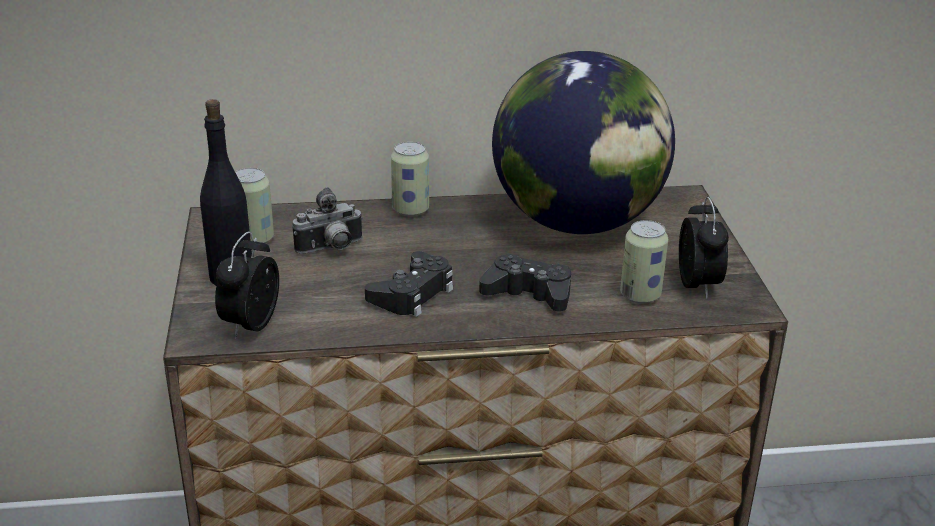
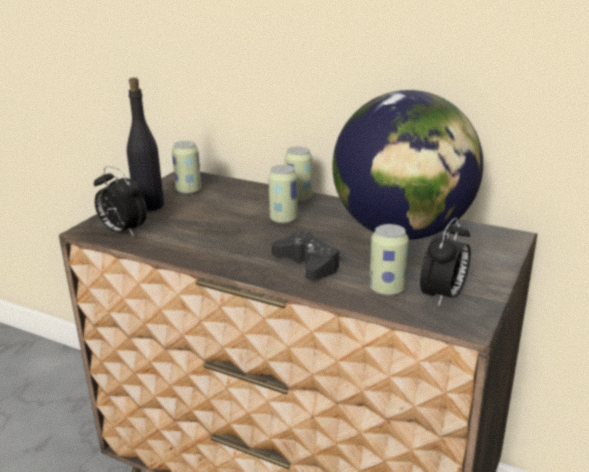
camera: 35 degrees right, 5 degrees down
alarm clock [215,231,279,339] -> alarm clock turned 105 degrees counterclockwise [94,166,147,237]
camera [292,187,363,254] -> none
black game controller [365,251,453,317] -> none
none -> can [268,165,298,224]

